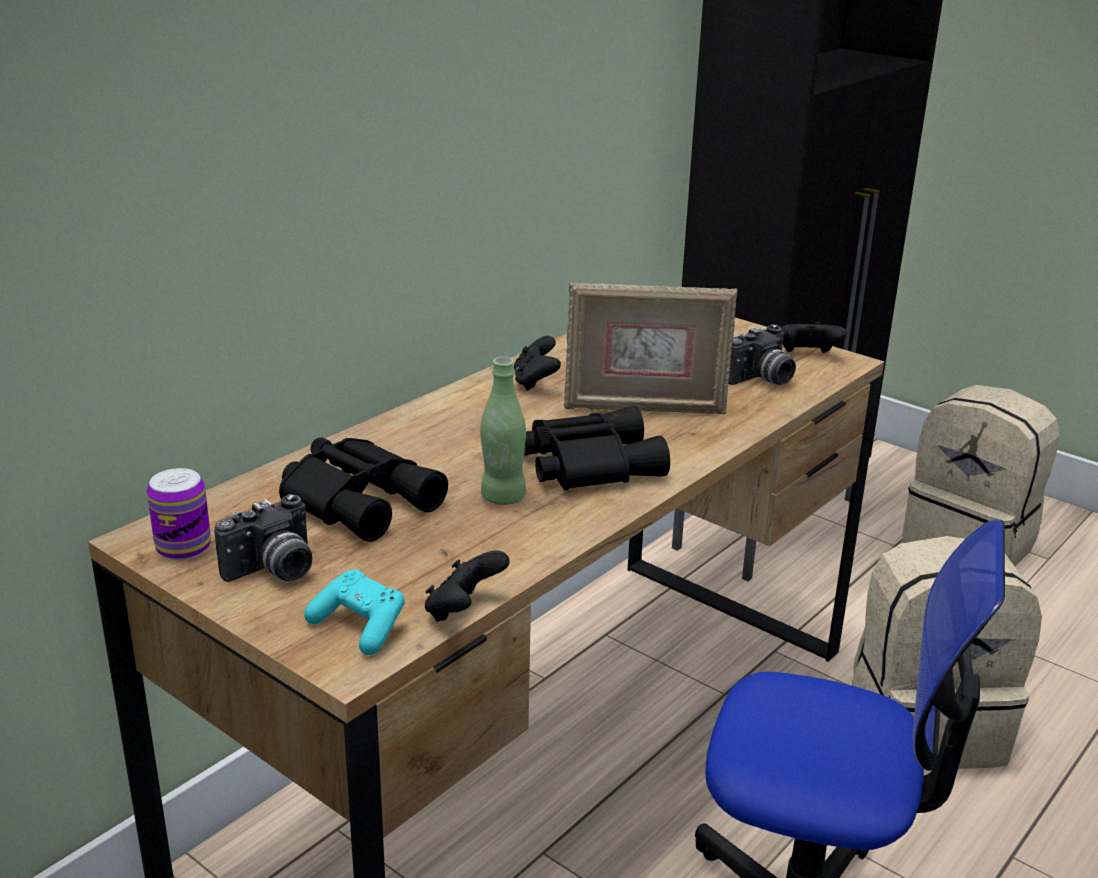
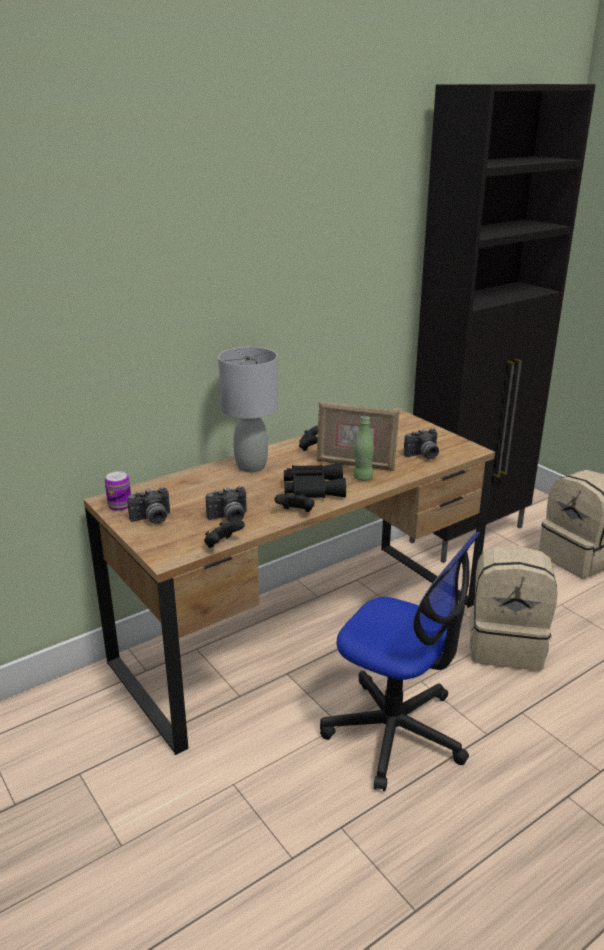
camera: 15 degrees right, 0 degrees up
black binoculars [279,437,448,542] -> none
turquoise game controller [304,569,405,655] -> none
green bottle [480,357,526,505] -> green bottle moved to [353,416,374,481]
black game controller [781,322,847,353] -> black game controller moved to [274,494,315,512]
none -> camera [205,486,247,522]
none -> grey table lamp [218,347,278,472]

